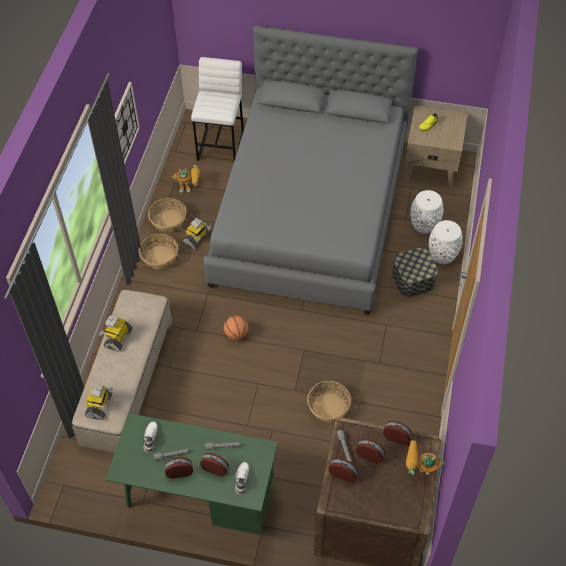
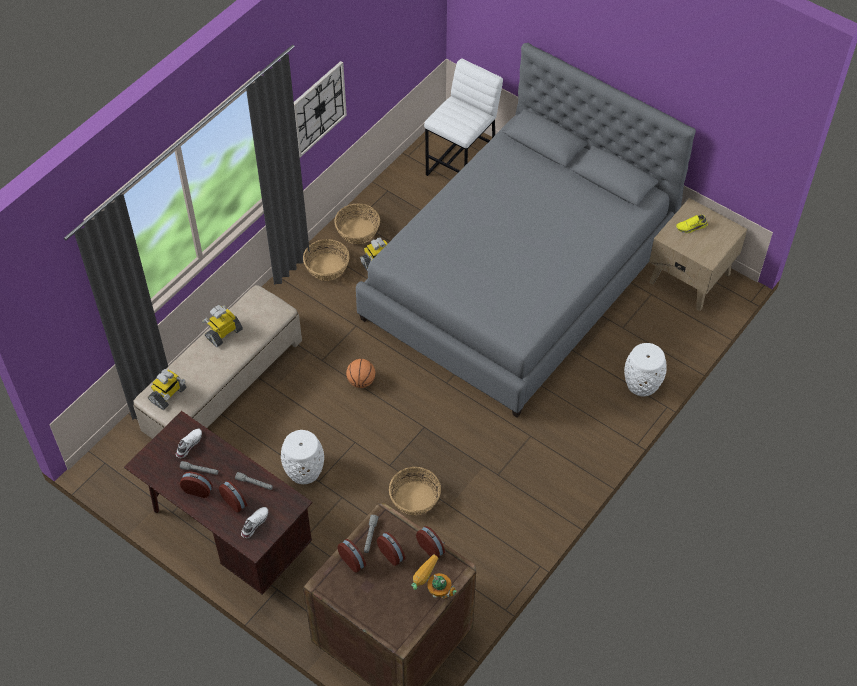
camera: 25 degrees right, 0 degrees up
green desk [106,413,278,535] -> brown desk [124,411,313,595]
toy robot [172,165,200,193] -> none
storage box [392,248,438,297] -> none
white stool [410,190,443,234] -> white stool moved to [281,430,324,484]

